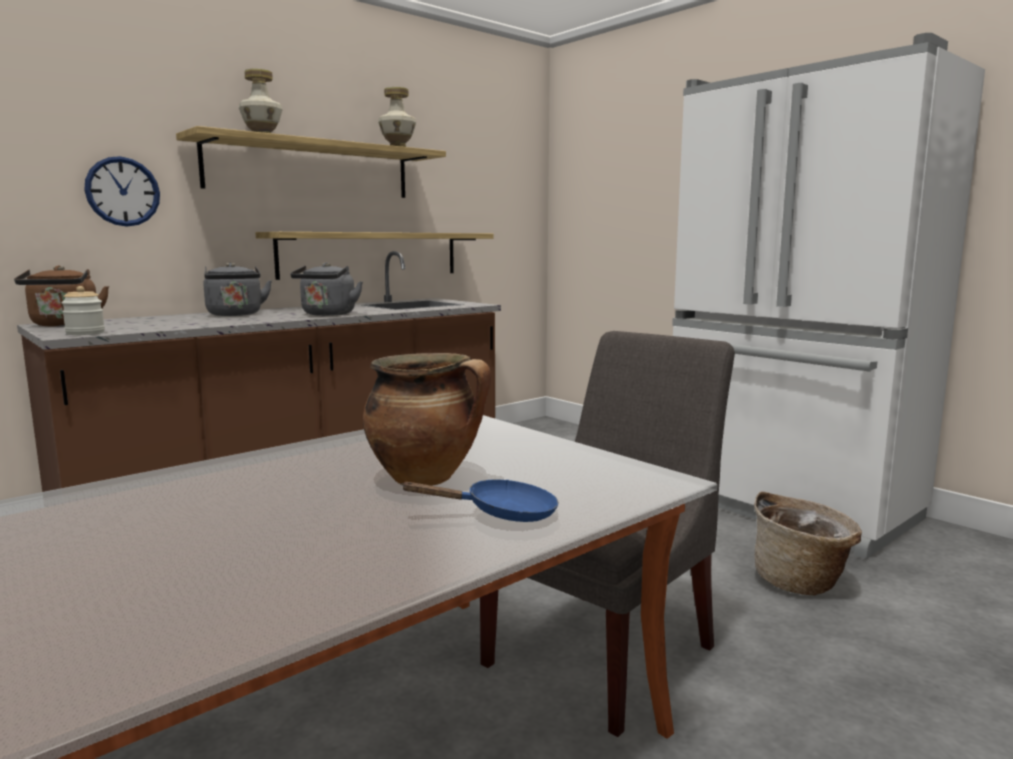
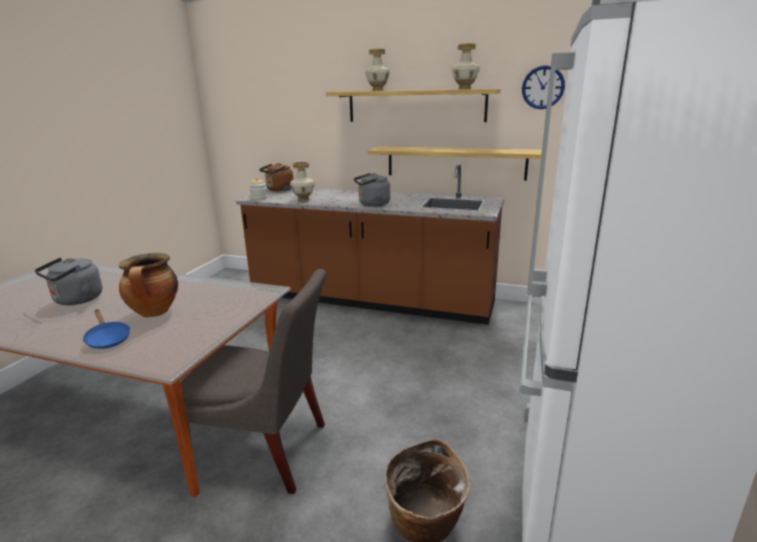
camera: 60 degrees right, 10 degrees up
wall clock [84,156,160,227] -> wall clock moved to [522,65,565,109]
grey kettle [204,263,272,316] -> grey kettle moved to [35,258,102,305]
none -> vase [290,162,315,202]

